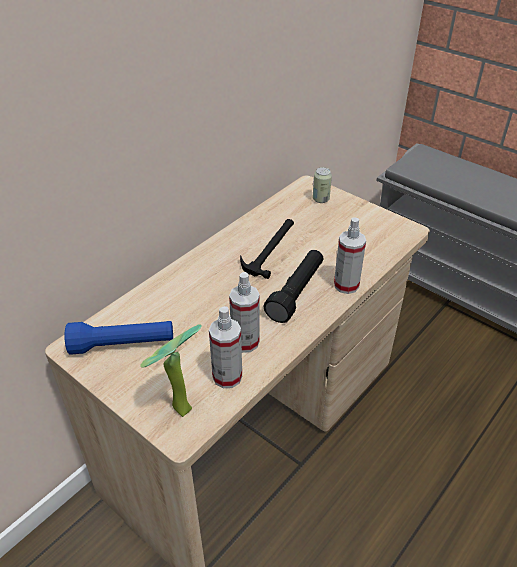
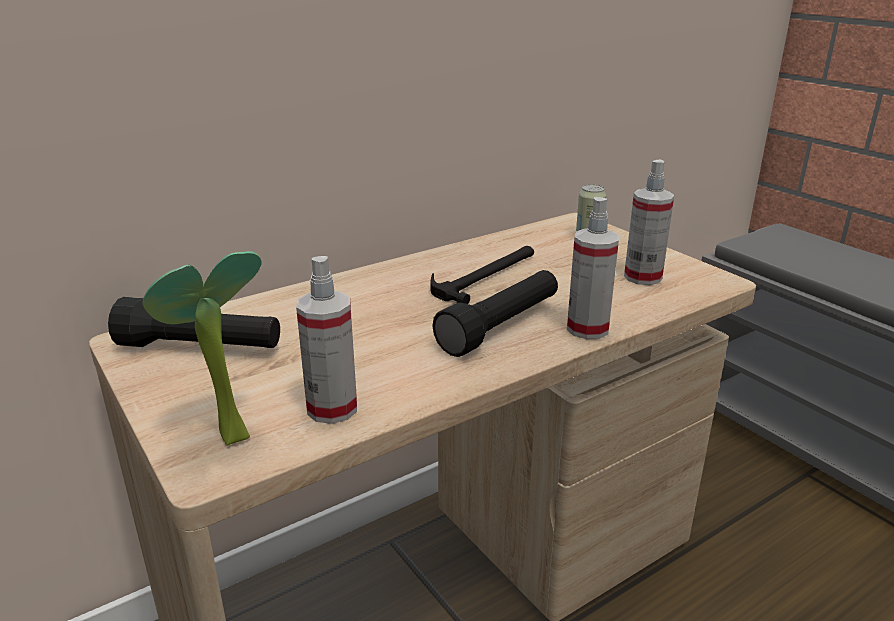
camera: 15 degrees right, 15 degrees down
blue flashlight [64,321,173,355] -> black flashlight [108,297,280,348]
spray bottle [229,272,260,353] -> spray bottle moved to [624,159,674,285]

